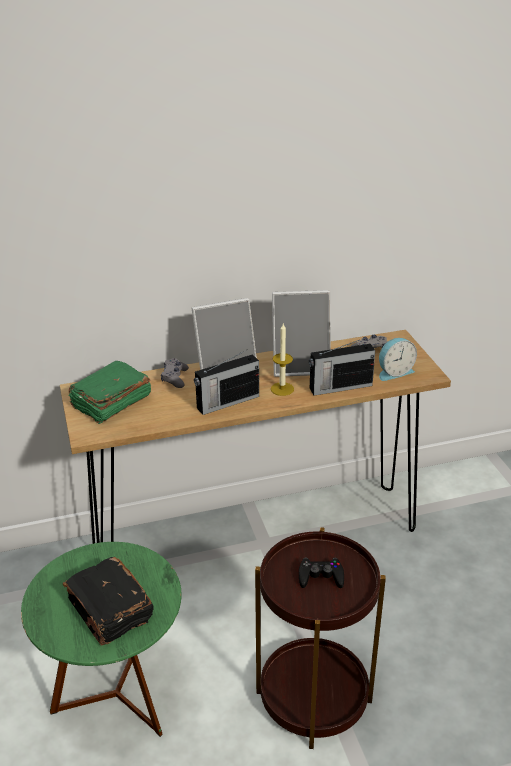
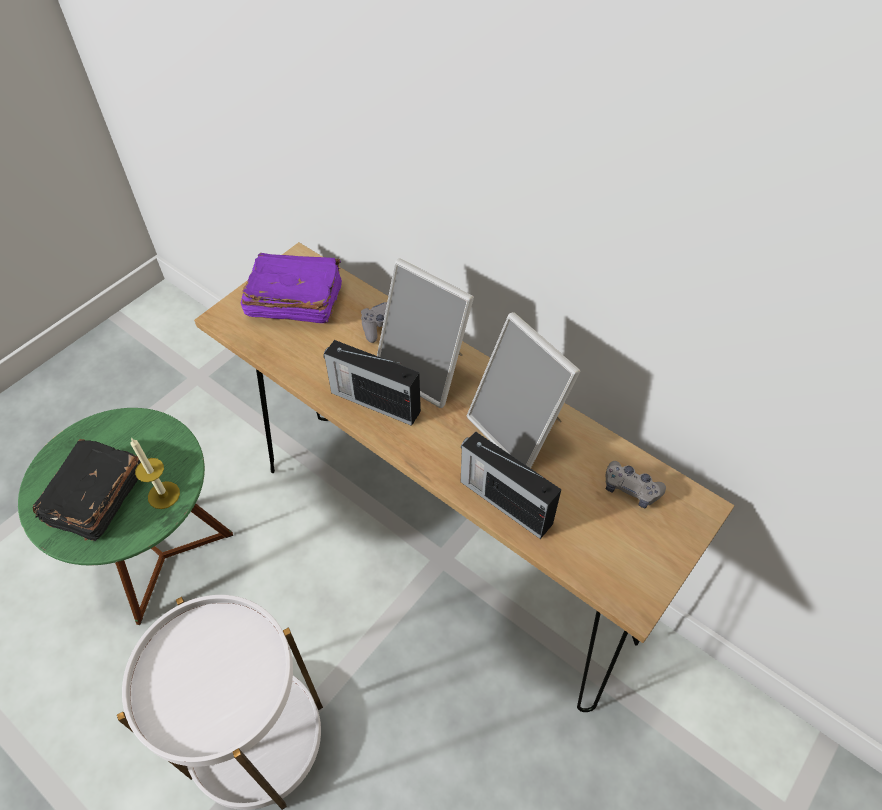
camera: 55 degrees right, 20 degrees up
green book [68,361,151,424] -> purple book [241,253,342,323]
brown side table [255,527,386,749] -> white side table [117,595,323,810]
candle [271,324,294,396] -> candle moved to [131,438,180,509]
black game controller [299,557,344,588] -> none
alarm clock [379,338,417,381] -> none

